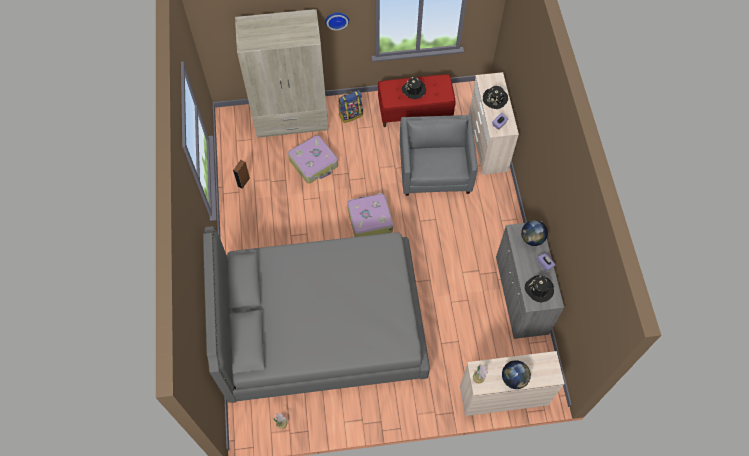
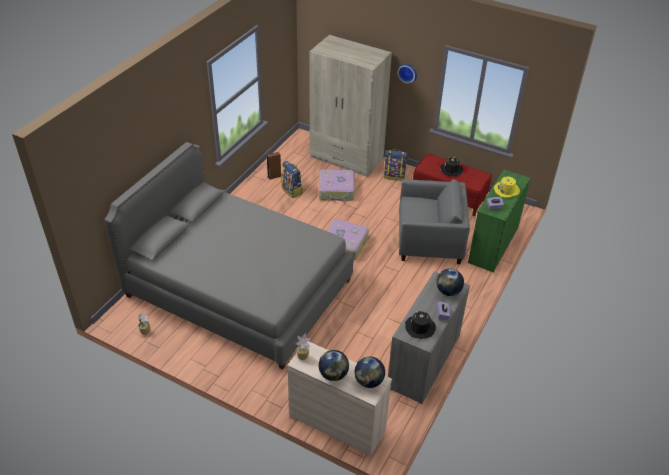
camera: 35 degrees right, 20 degrees down
grey armchair [400,115,478,196] -> grey armchair turned 60 degrees clockwise [399,179,470,264]
beige dresser [469,72,519,175] -> green dresser [468,170,531,273]
black hat [483,86,508,109] -> yellow hat [494,176,520,198]
none -> backpack [281,161,303,198]
none -> globe [354,357,385,388]

